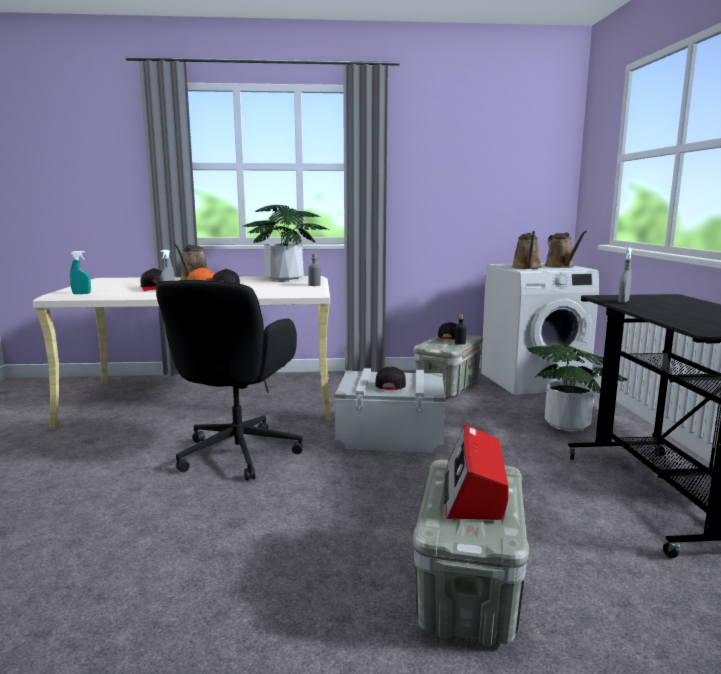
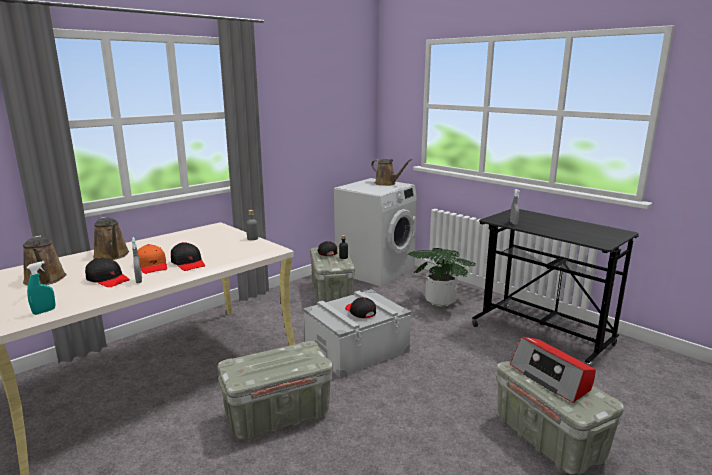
camera: 40 degrees left, 5 degrees up
black office chair [156,280,303,481] -> grey storage box [217,341,333,439]
potted plant [244,205,330,282] -> none
brown watering can [512,231,541,269] -> brown watering can moved to [23,235,66,286]

